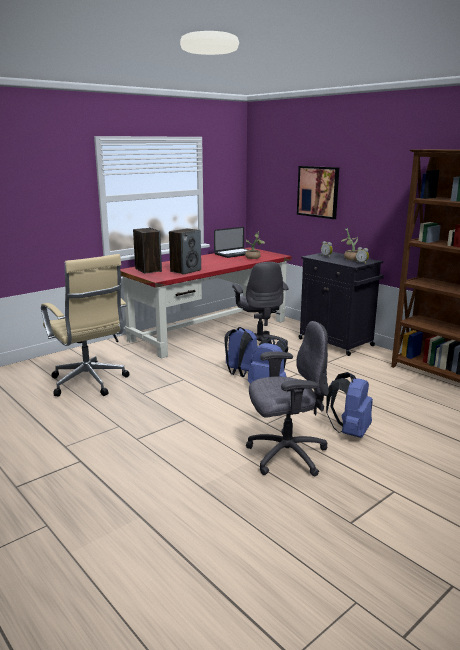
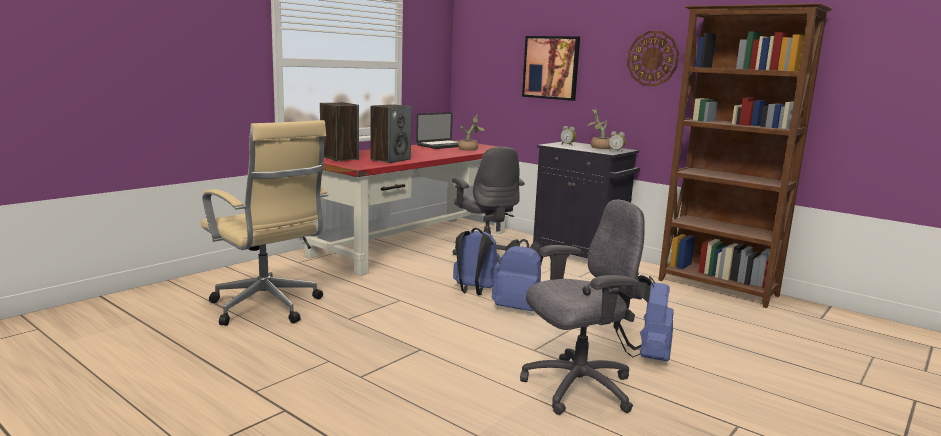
camera: 10 degrees left, 5 degrees down
none -> wall clock [627,31,679,86]

